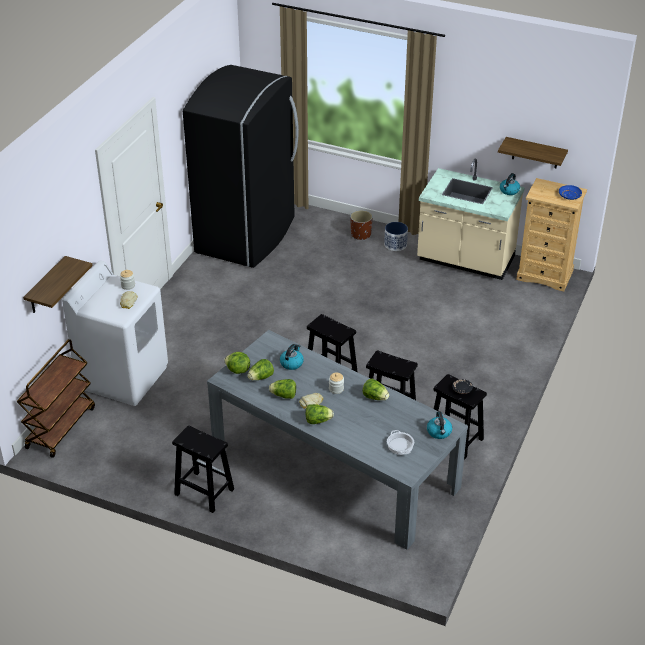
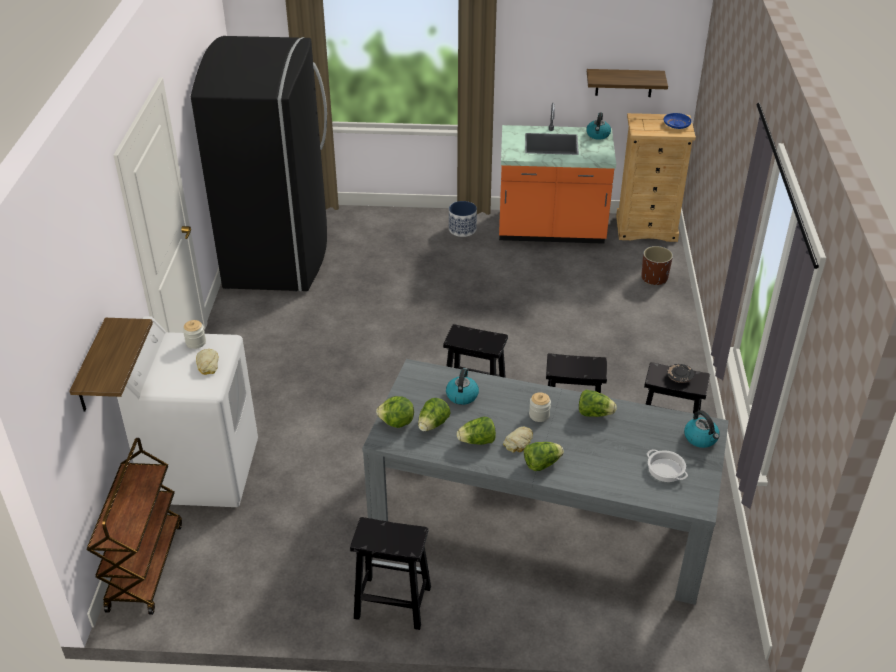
camera: 20 degrees left, 0 degrees up
brown planter [350,210,373,240] -> brown planter moved to [641,246,673,285]
beige counter [417,159,525,280] -> orange counter [499,103,616,244]

